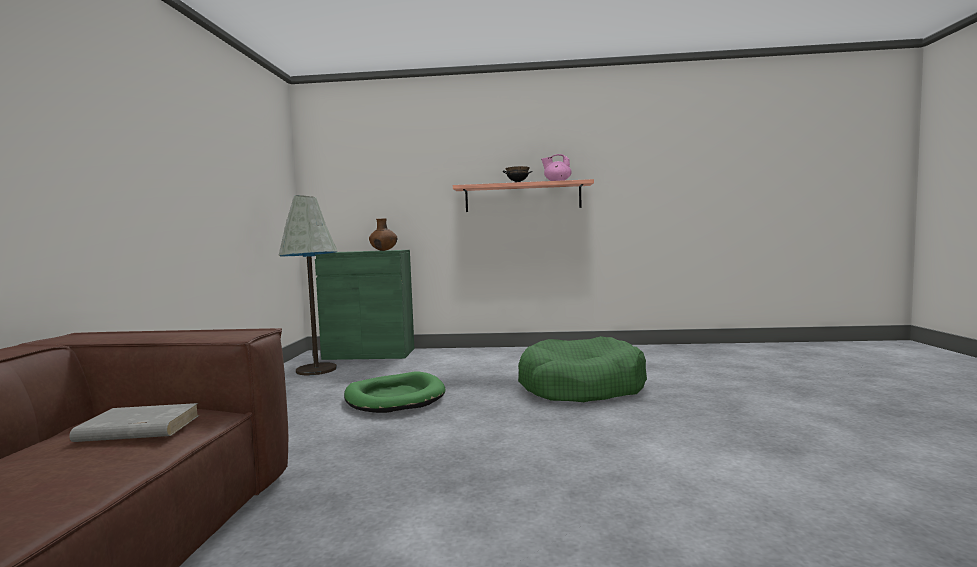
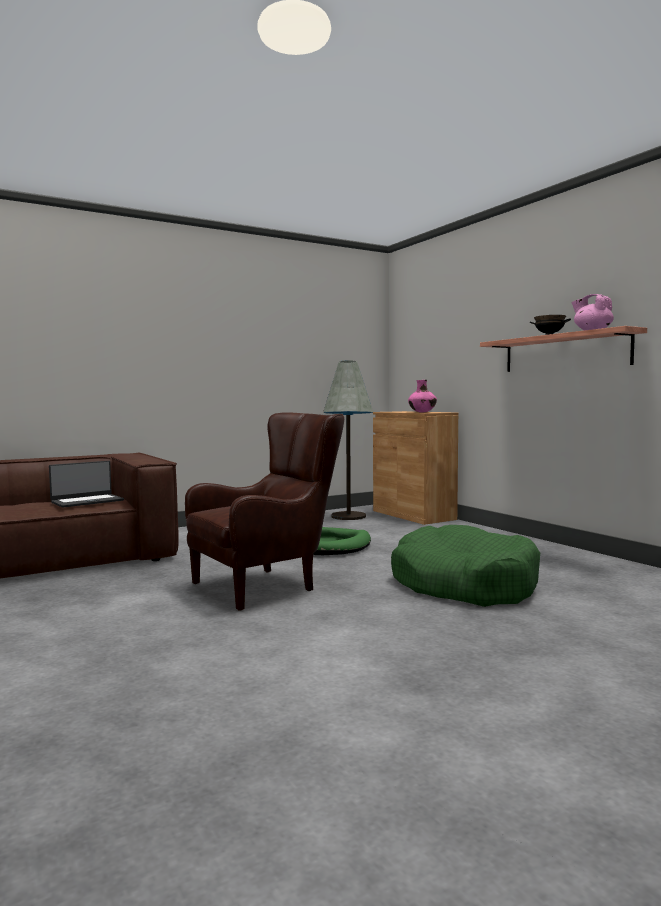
camera: 55 degrees right, 0 degrees up
grey book [69,403,200,442] -> laptop [49,461,124,507]
green cabinet [315,250,414,360] -> brown cabinet [373,411,458,525]
brown vase [369,218,398,251] -> pink vase [408,380,437,413]
none -> brown armchair [185,412,344,611]

